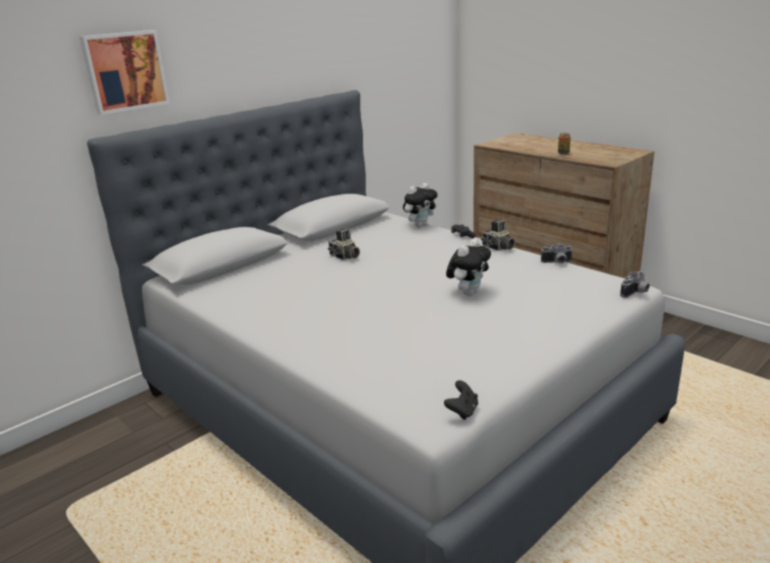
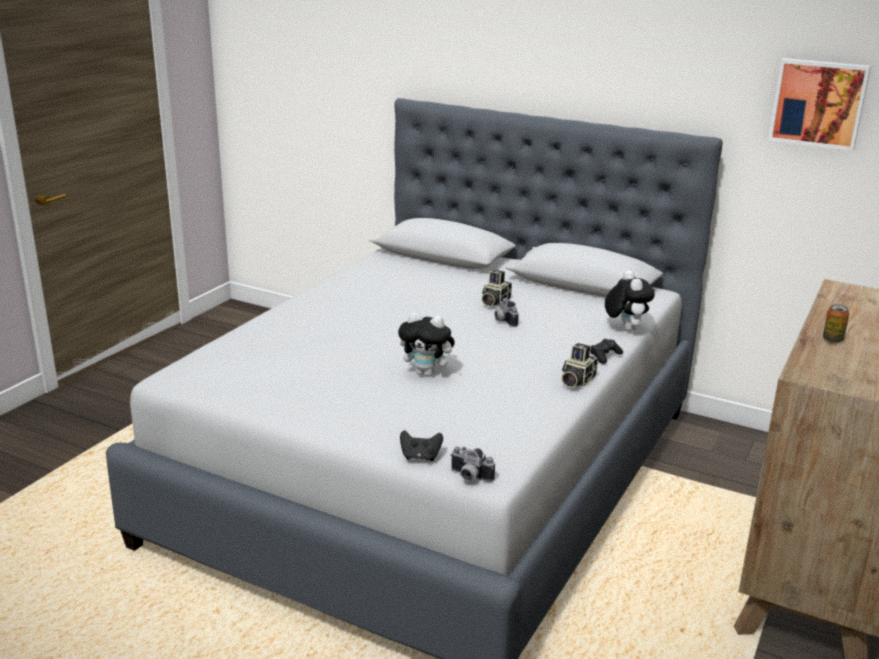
camera: 70 degrees right, 0 degrees up
picture [79,30,170,115] -> picture moved to [768,58,871,151]
plush toy [403,183,438,227] -> plush toy turned 135 degrees counterclockwise [605,270,655,331]
black game controller [444,380,478,420] -> black game controller moved to [400,430,443,461]
camera [541,243,573,263] -> camera moved to [495,298,519,327]

